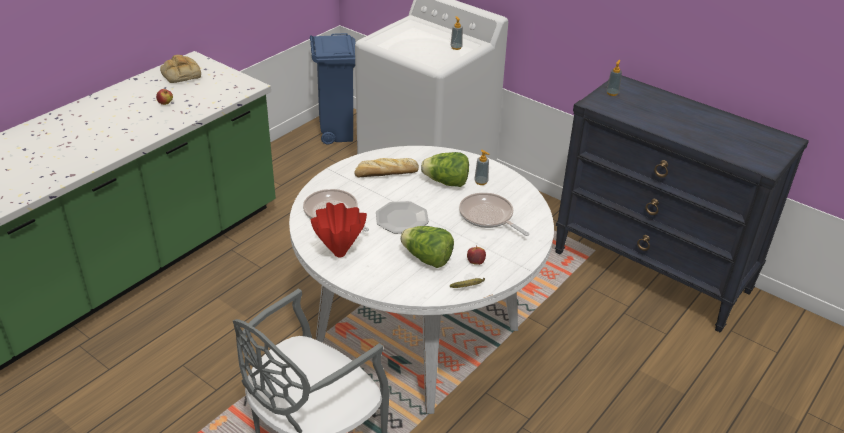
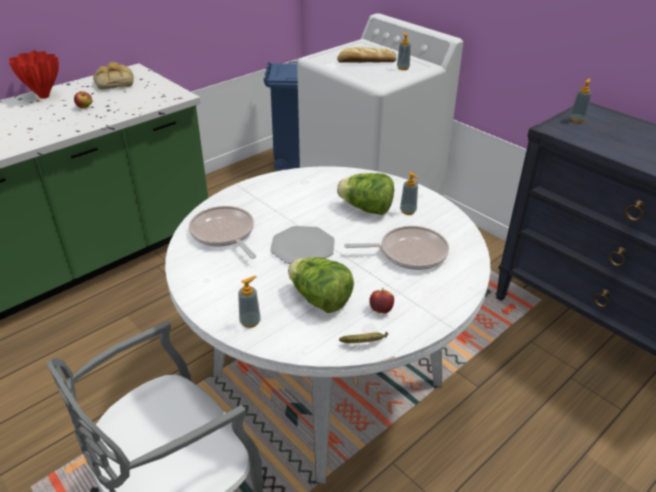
camera: 10 degrees right, 0 degrees up
red vase [310,203,367,257] -> red vase moved to [9,50,59,99]
bread [354,158,419,177] -> bread moved to [337,47,397,63]
frying pan [459,193,529,236] -> frying pan turned 120 degrees clockwise [344,226,449,270]
none -> soap dispenser [238,276,261,328]

